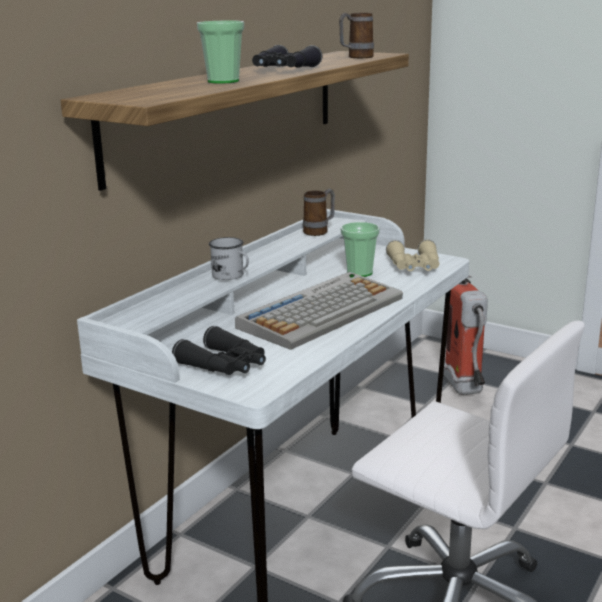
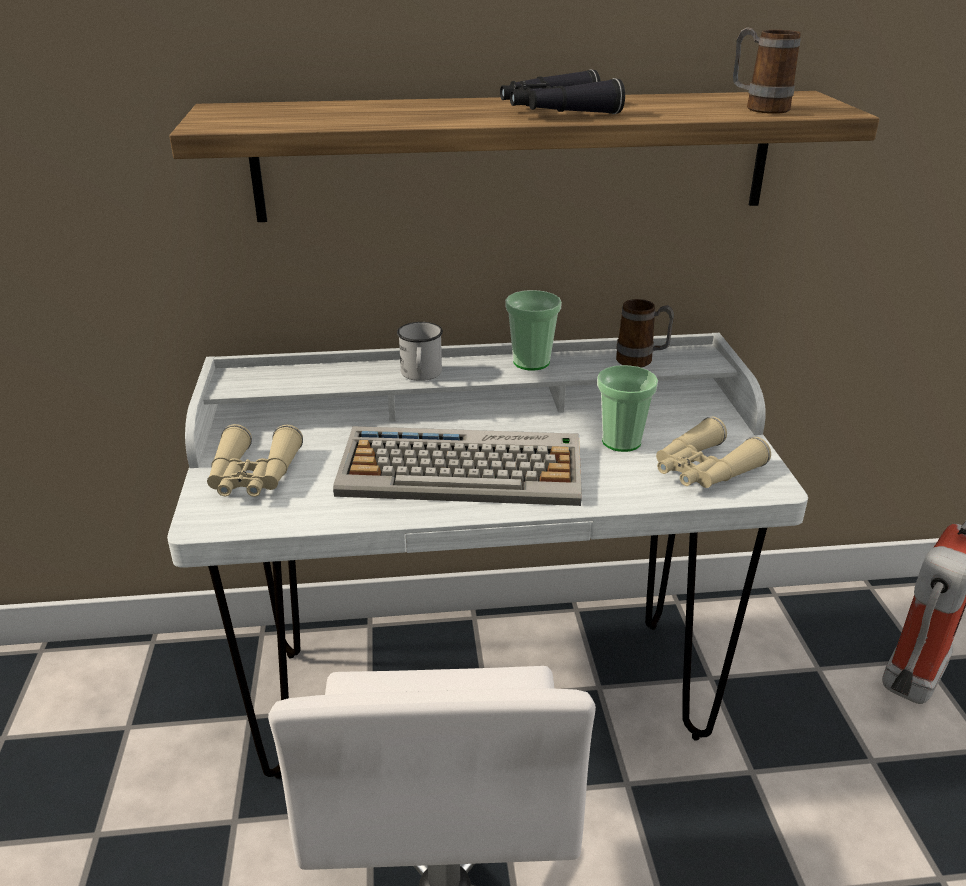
camera: 50 degrees right, 10 degrees up
black binoculars [172,326,266,375] -> beige binoculars [207,424,303,497]
cup [197,20,244,84] -> cup moved to [505,290,562,371]

